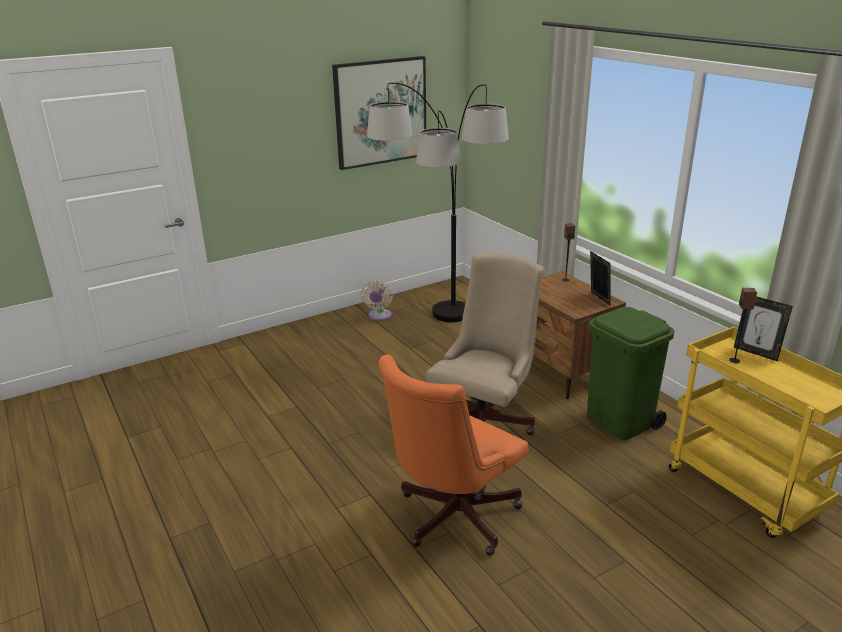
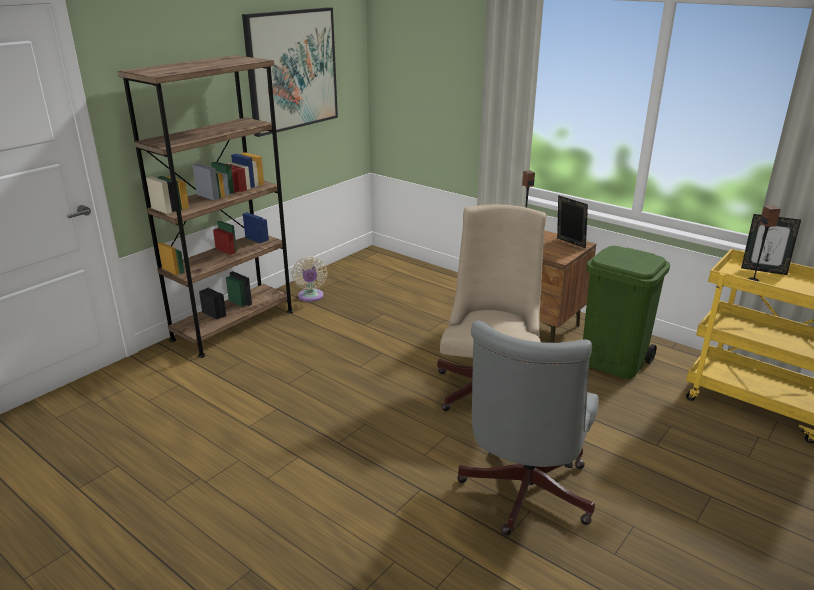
camera: 20 degrees left, 0 degrees up
floor lamp [367,83,509,322] -> none
orange office chair [378,355,528,556] -> grey office chair [457,320,599,535]
none -> brown bookcase [118,55,293,358]

